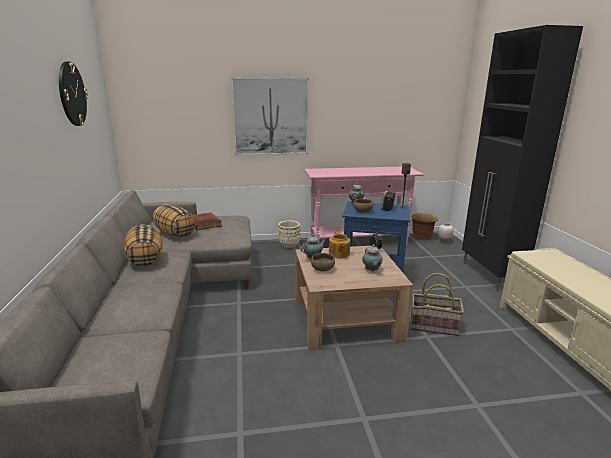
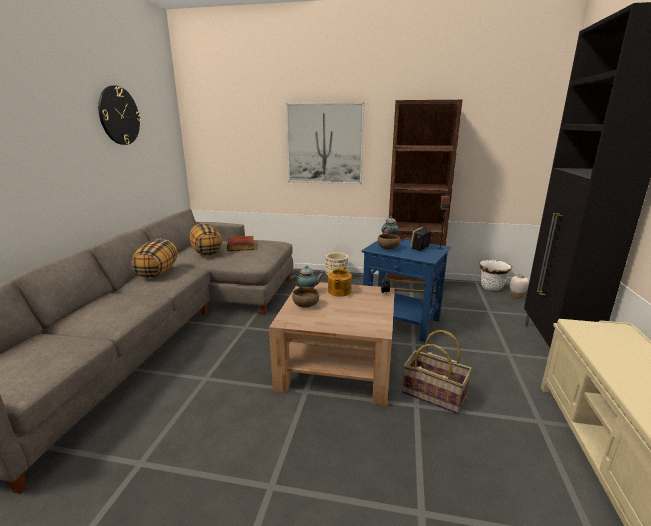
camera: 20 degrees right, 0 degrees up
pink console table [304,167,423,246] -> brown bookcase [388,100,462,294]
teapot [362,244,383,272] -> none
brown planter [411,213,438,239] -> white planter [479,260,512,291]

